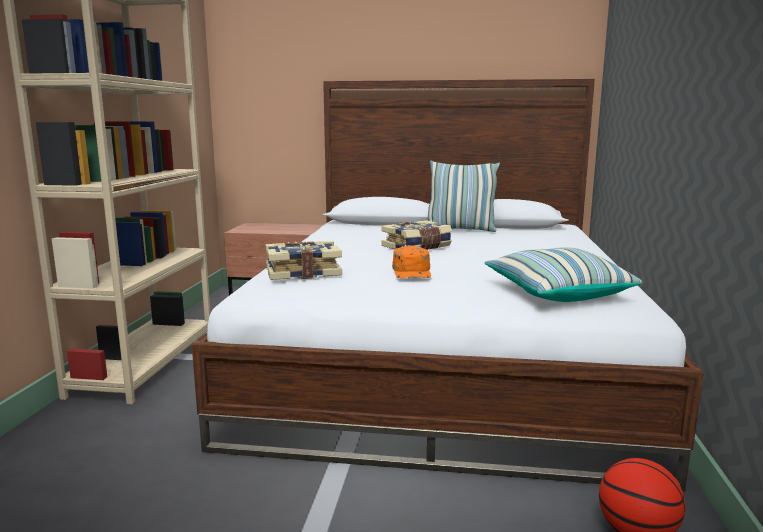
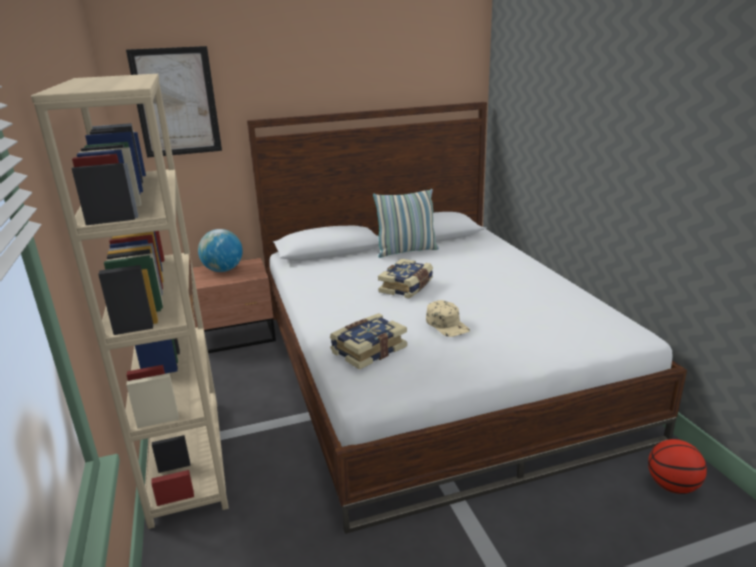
camera: 25 degrees left, 10 degrees up
orange cap [392,245,431,278] -> beige cap [426,300,470,337]
pillow [485,247,642,302] -> none
none -> picture [126,46,222,158]
none -> globe [198,229,243,272]

